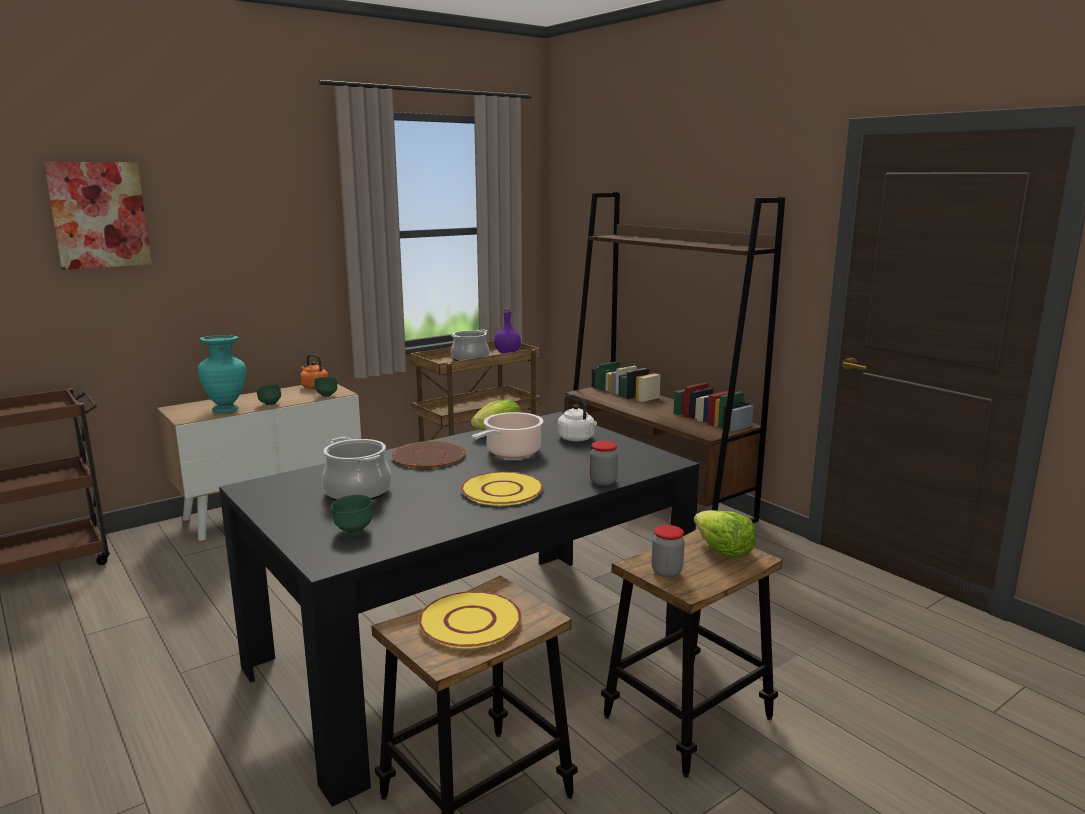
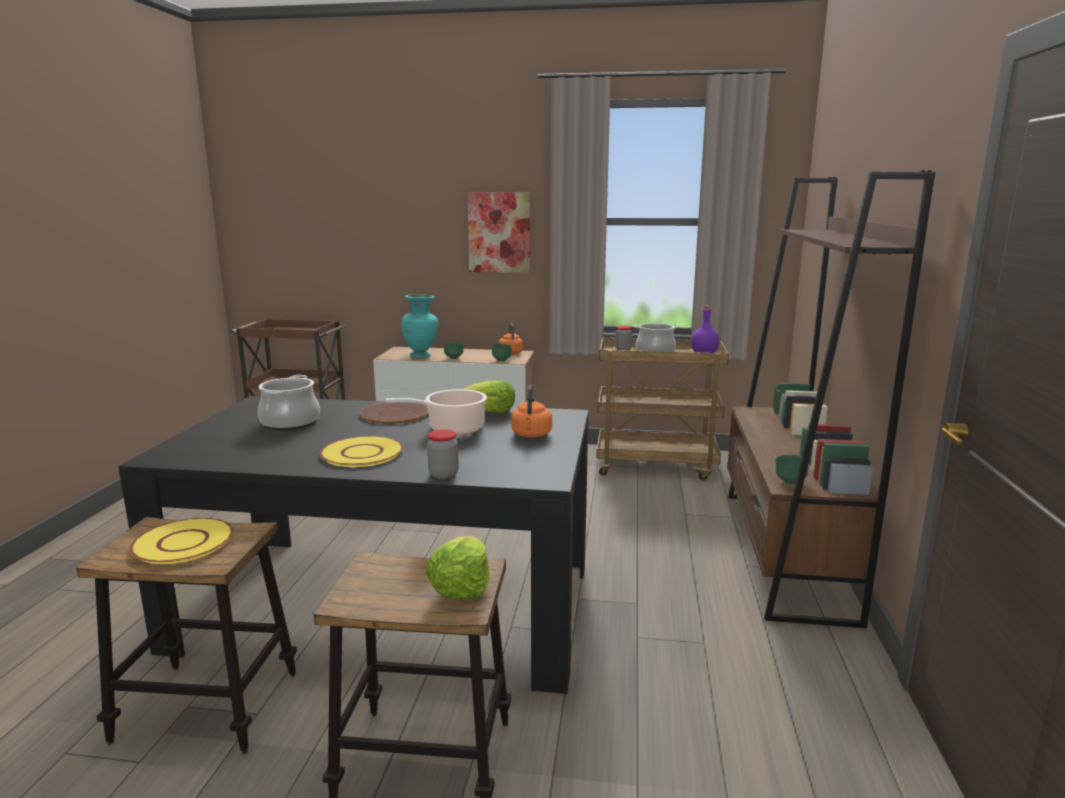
camera: 45 degrees right, 0 degrees up
picture [43,162,152,270] -> picture moved to [467,193,530,273]
green bowl [331,495,373,534] -> green bowl moved to [775,455,809,484]
white kettle [558,394,597,441] -> orange kettle [512,385,552,438]
jar [652,525,685,577] -> jar moved to [615,325,632,350]

